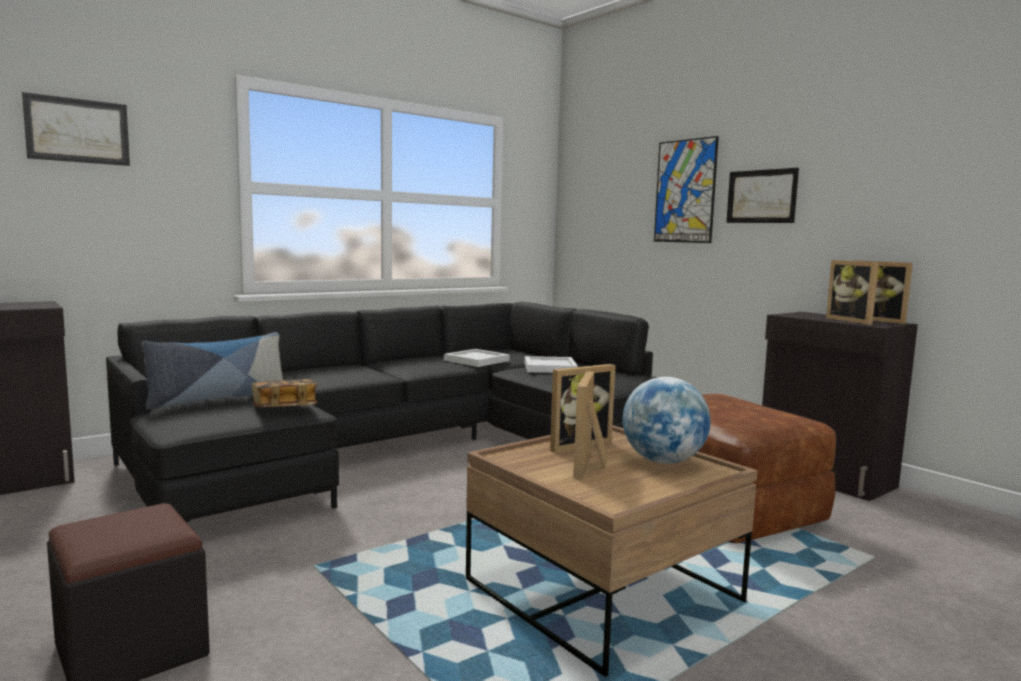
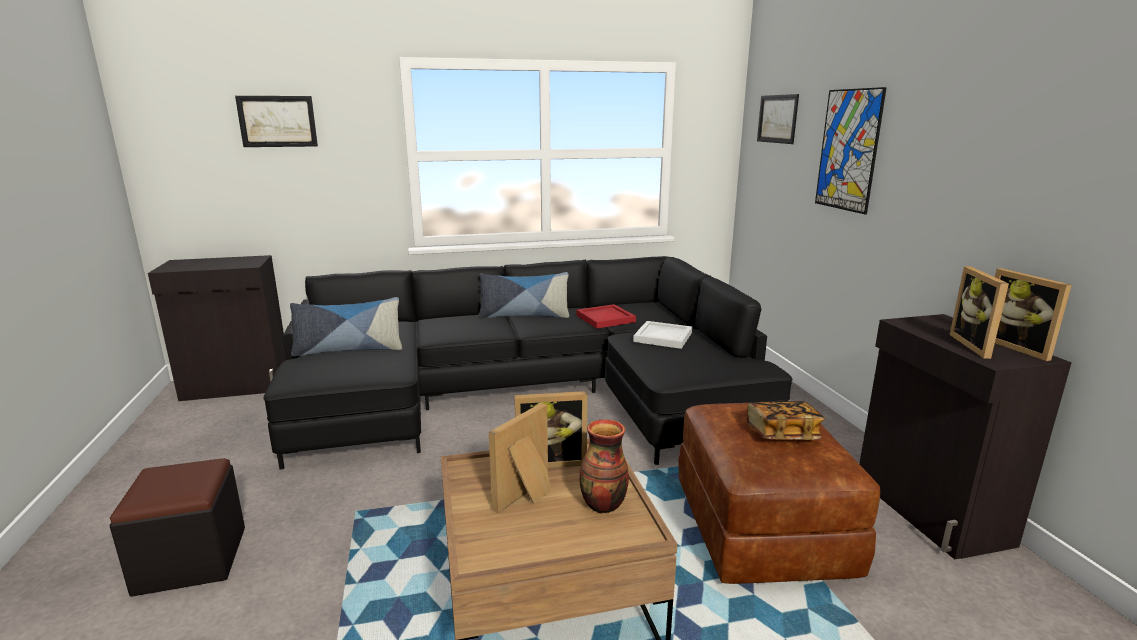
camera: 25 degrees right, 10 degrees up
book [252,379,318,407] -> book moved to [747,401,825,440]
white tray [444,349,509,367] -> red tray [576,304,636,329]
globe [623,377,711,464] -> vase [579,420,629,513]
picture [726,168,799,223] -> picture moved to [757,94,799,144]
none -> pillow [478,272,569,318]

